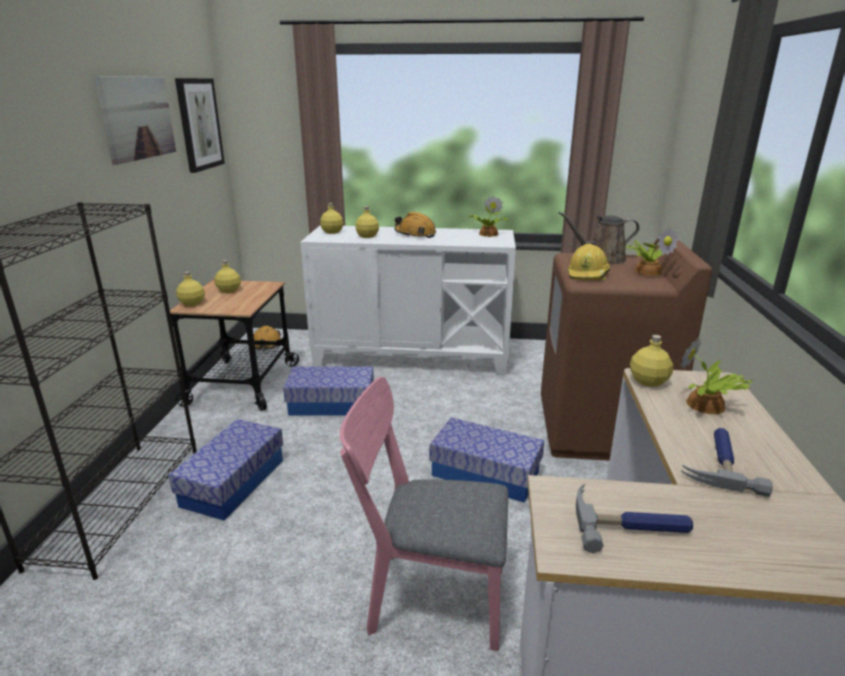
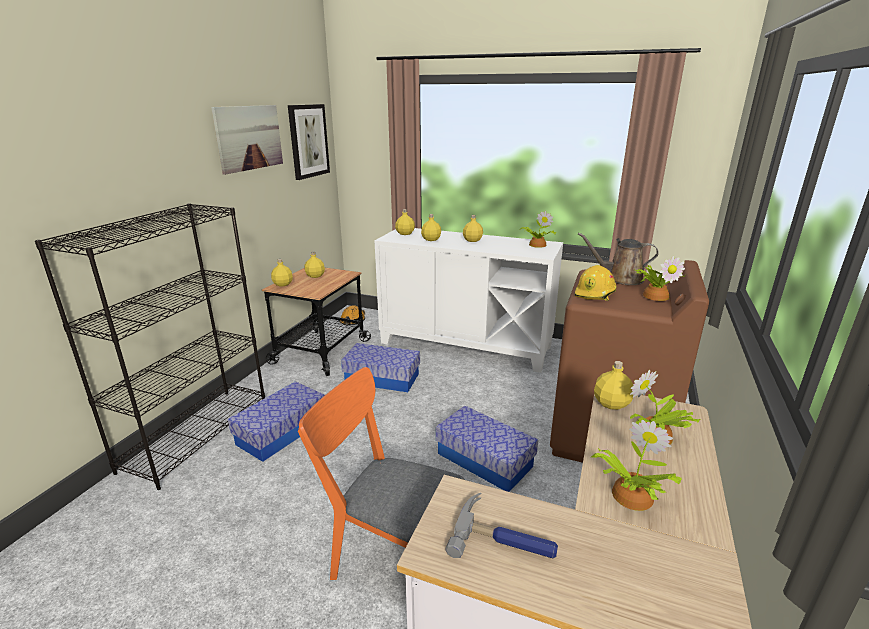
camera: 15 degrees right, 0 degrees up
pink chair [340,377,508,651] -> orange chair [298,367,465,580]
orange hard hat [394,212,436,238] -> yellow bottle [463,215,483,242]
hammer [681,428,773,497] -> potted plant [591,420,682,511]

